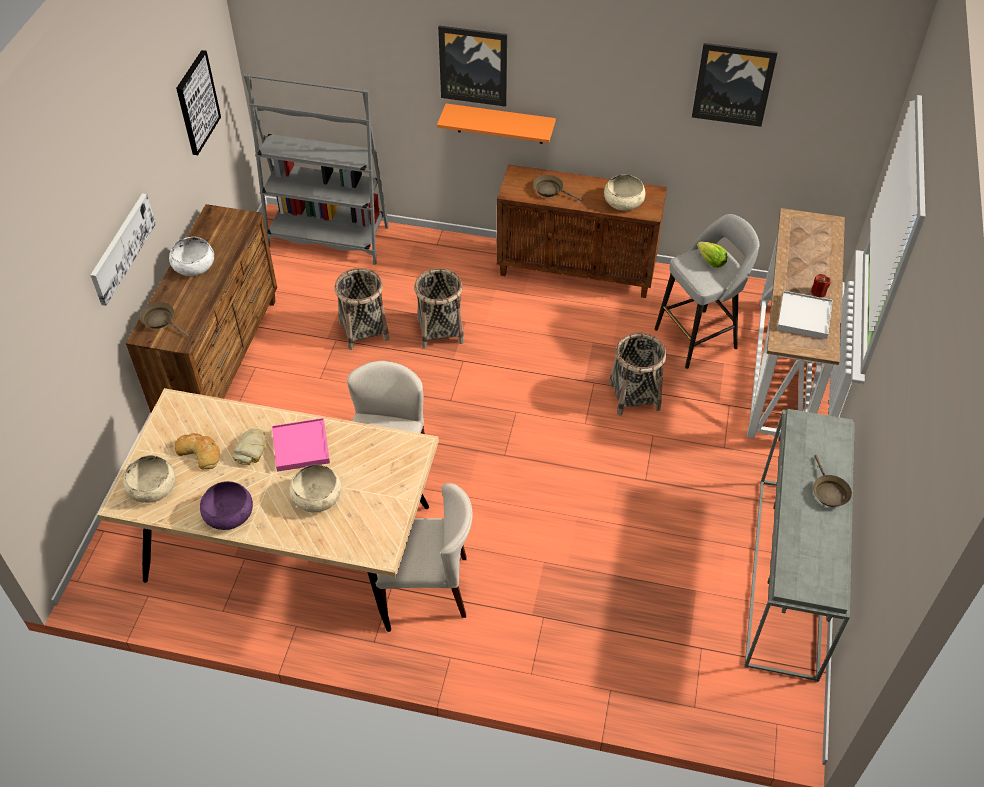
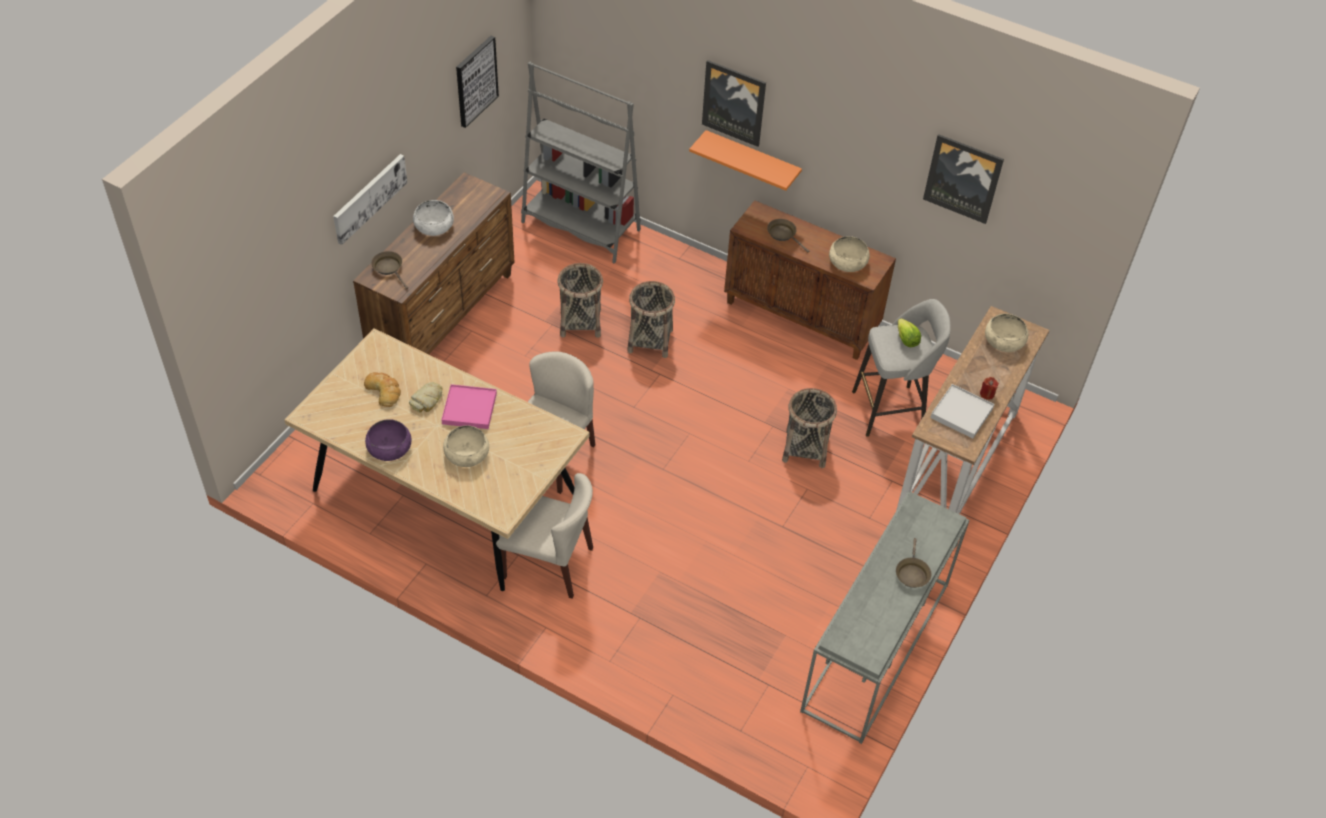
camera: 15 degrees right, 0 degrees up
beige bowl [123,455,176,503] -> beige bowl moved to [985,313,1029,352]

